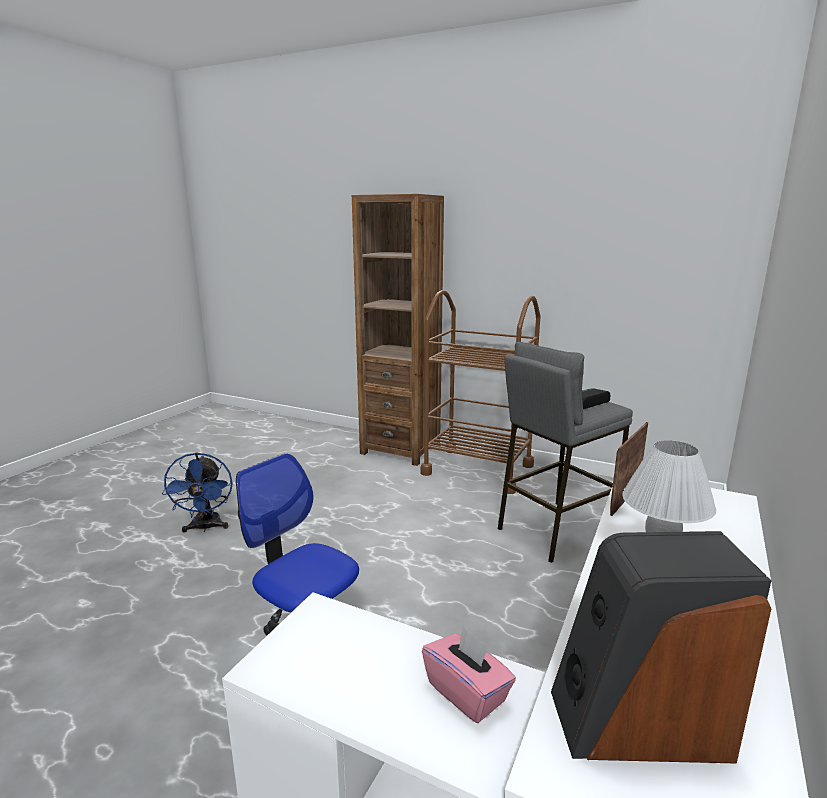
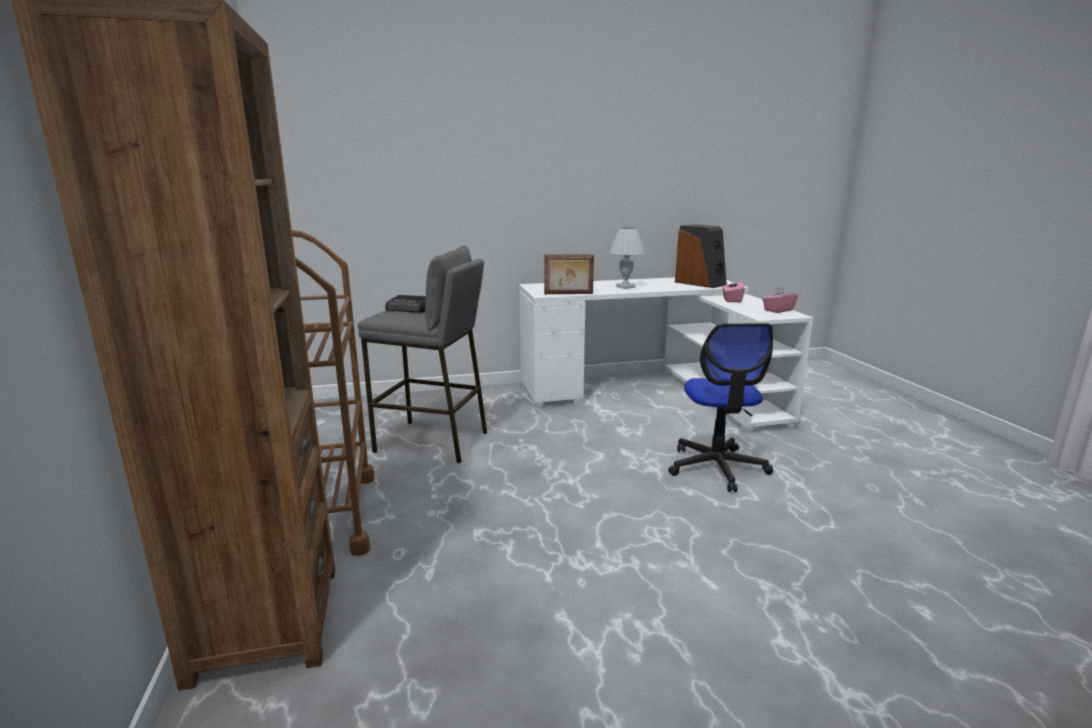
camera: 130 degrees left, 0 degrees up
blue fan [162,452,233,533] -> none
none -> pink tissue box [762,286,798,313]

